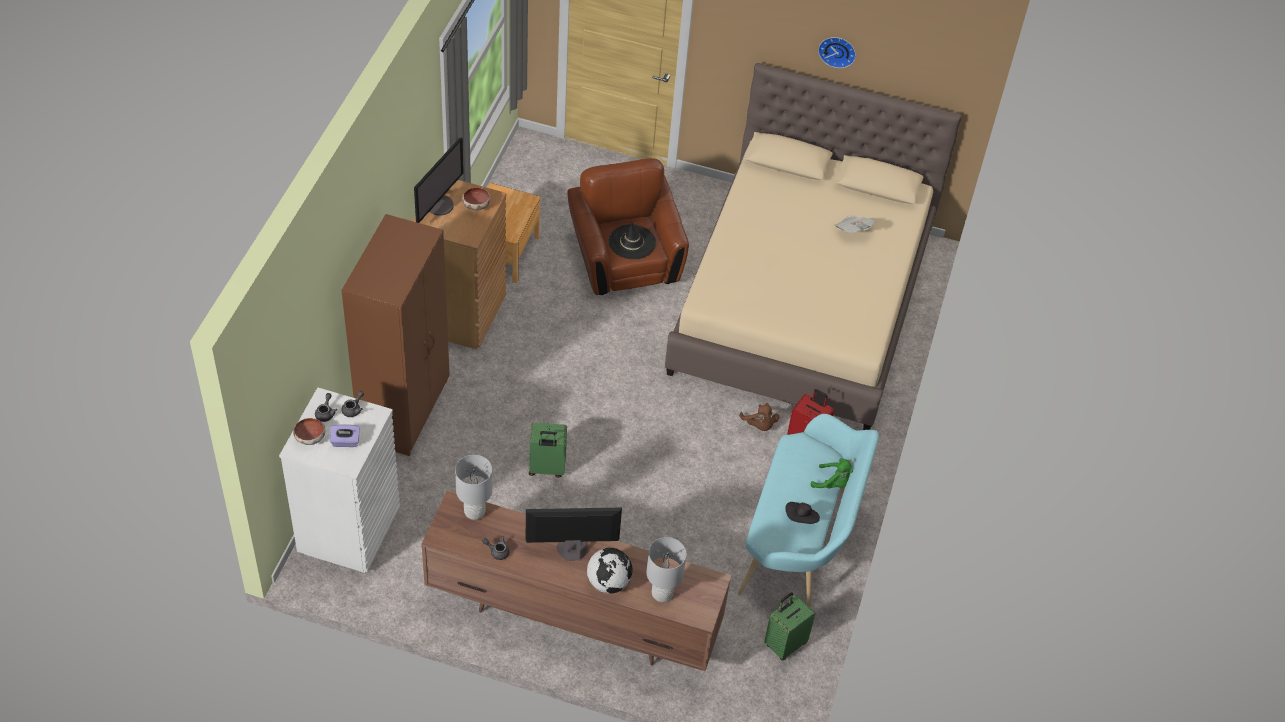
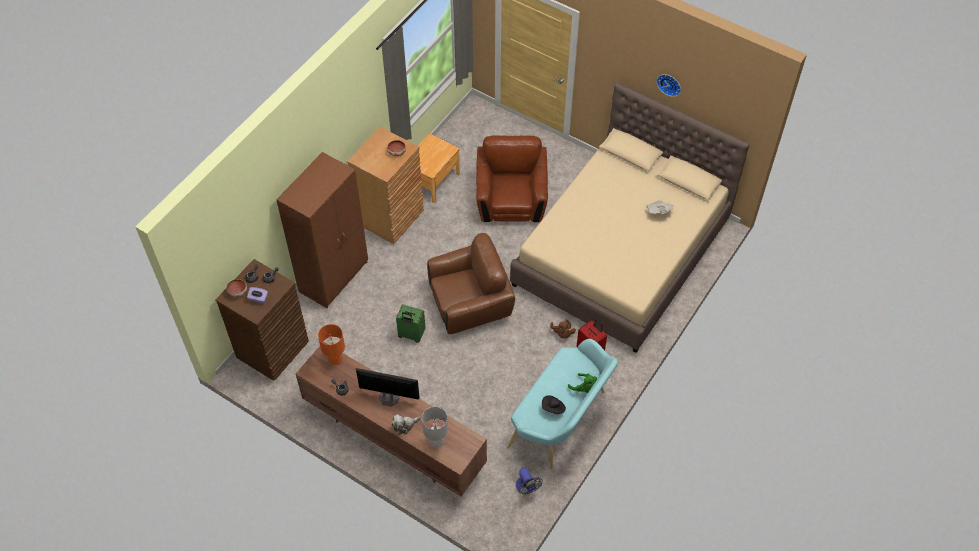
camera: 20 degrees right, 5 degrees up
white dresser [279,387,400,573] -> brown dresser [215,259,309,381]
monitor [414,137,464,223] -> none
grey table lamp [455,455,492,520] -> orange table lamp [318,324,345,365]
globe [587,548,633,594] -> plush toy [391,414,421,435]
black hat [608,223,656,259] -> none
green suitcase [764,592,815,661] -> fan [516,468,543,494]
none -> brown armchair [427,233,515,334]

